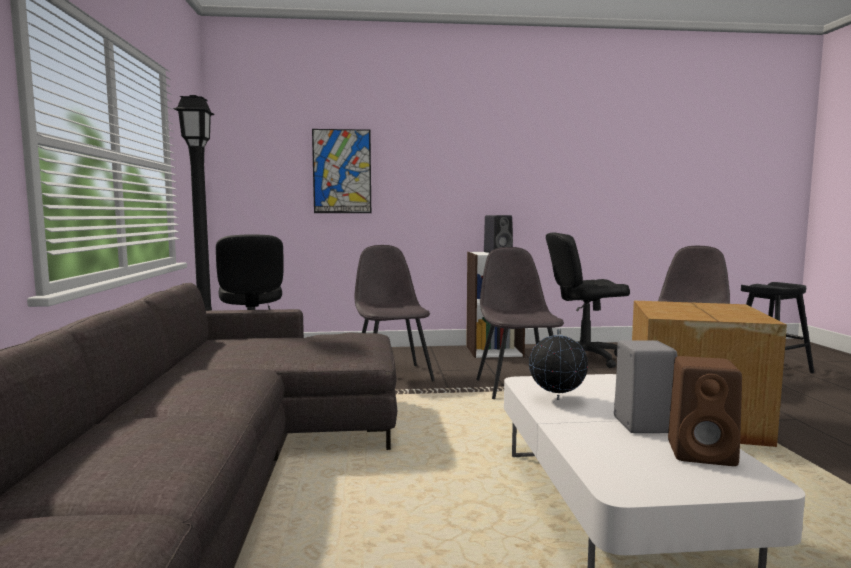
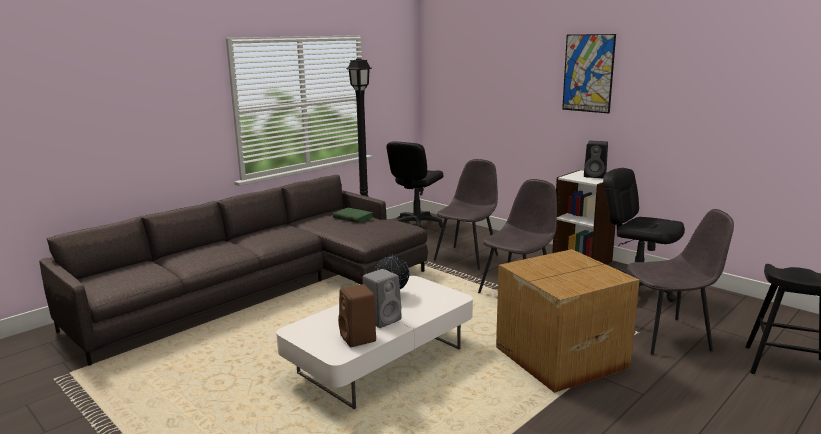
camera: 50 degrees right, 10 degrees up
picture [312,129,371,213] -> picture moved to [562,34,616,114]
none -> green book [333,208,373,223]

